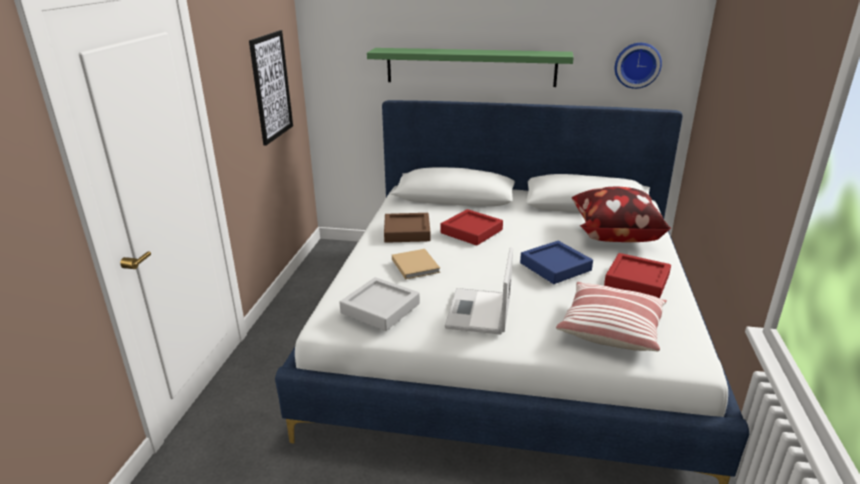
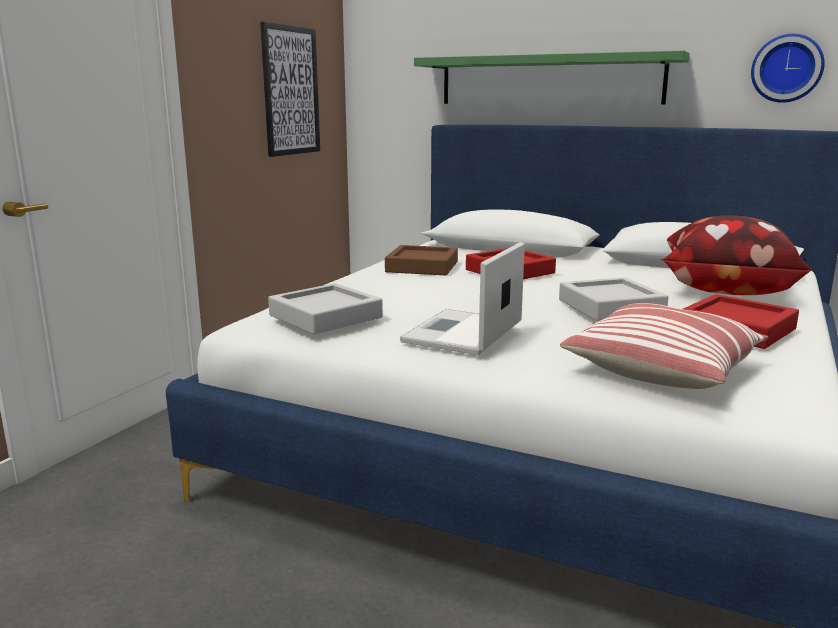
camera: 15 degrees right, 10 degrees down
beige book [392,249,440,279] -> none
blue tray [520,241,593,284] -> grey tray [559,277,668,321]

